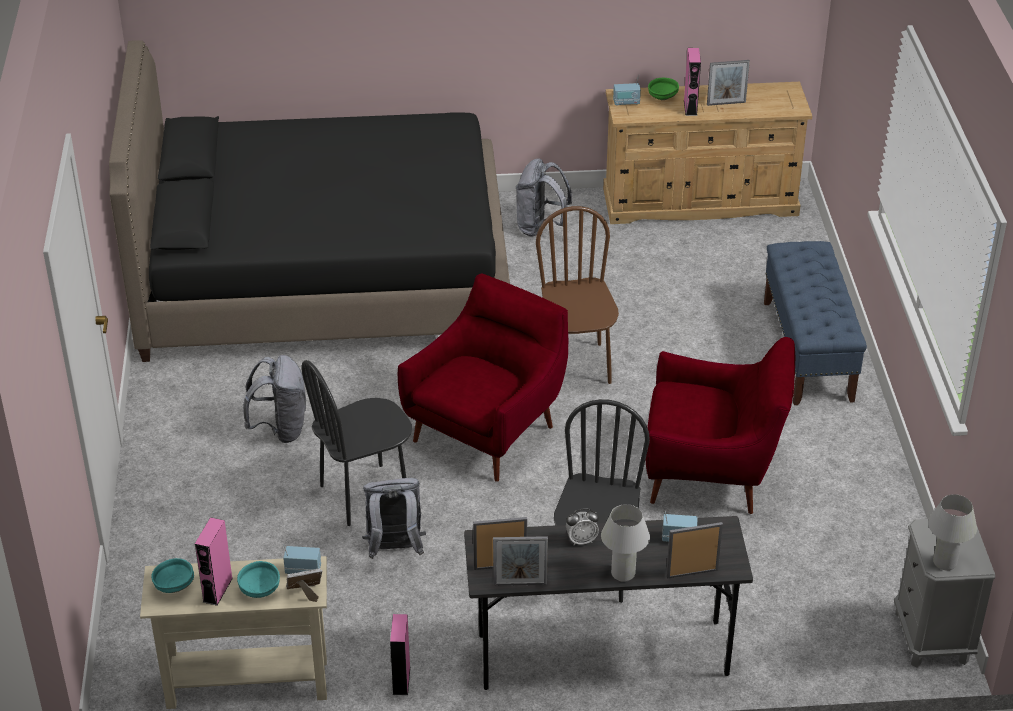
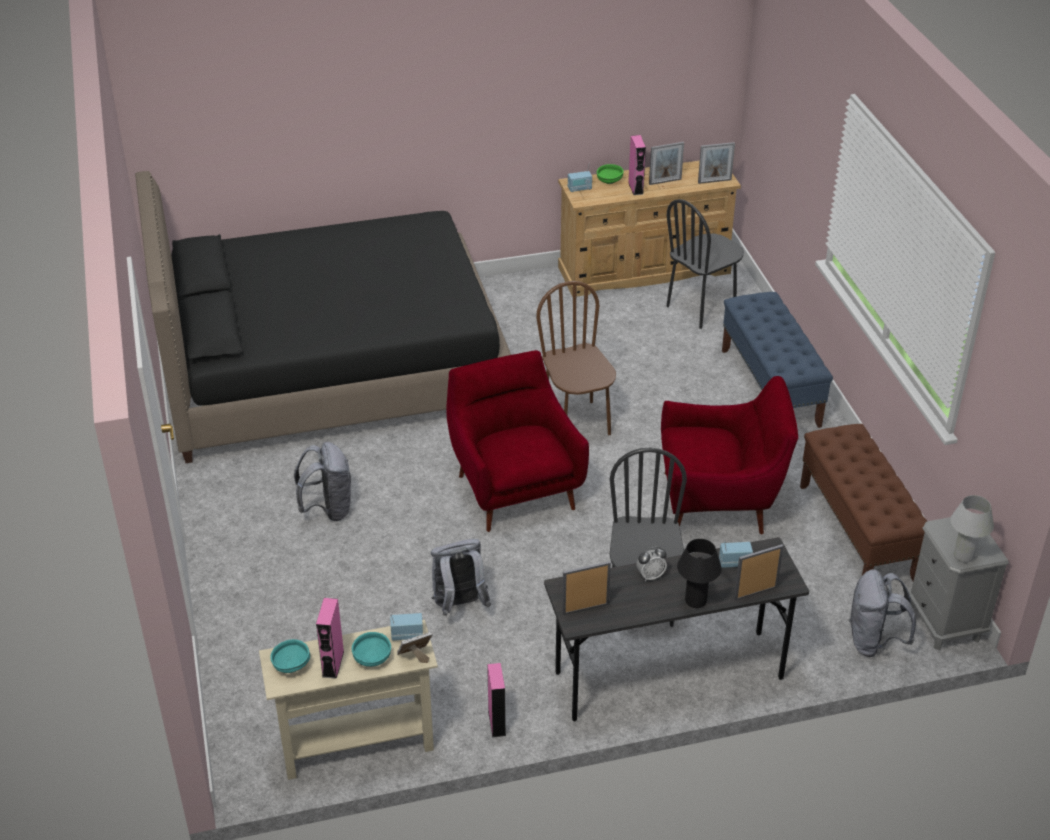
camera: 10 degrees left, 0 degrees up
black chair [301,360,412,526] -> black chair moved to [667,199,744,329]
red armchair [398,274,568,482] -> red armchair turned 45 degrees counterclockwise [446,350,589,532]
picture frame [493,536,548,586] -> picture frame moved to [698,142,735,184]
grey backpack [516,158,572,237] -> grey backpack moved to [849,569,916,657]
white table lamp [601,504,650,582] -> black table lamp [677,539,722,608]
none -> brown bench [800,424,927,581]

